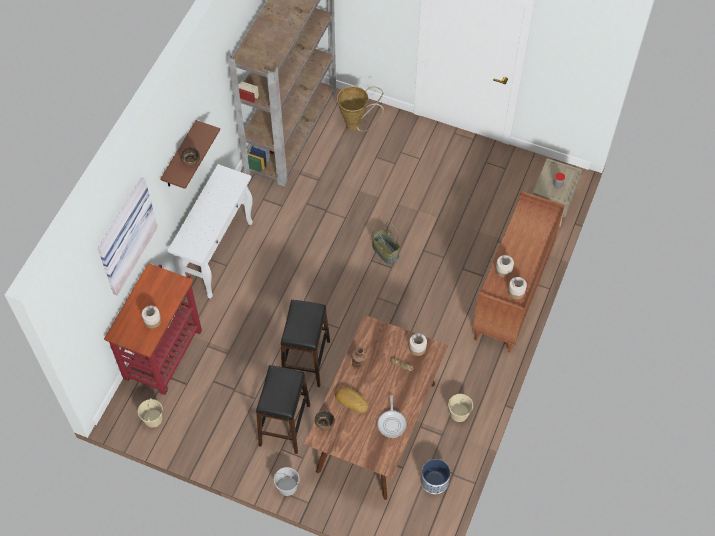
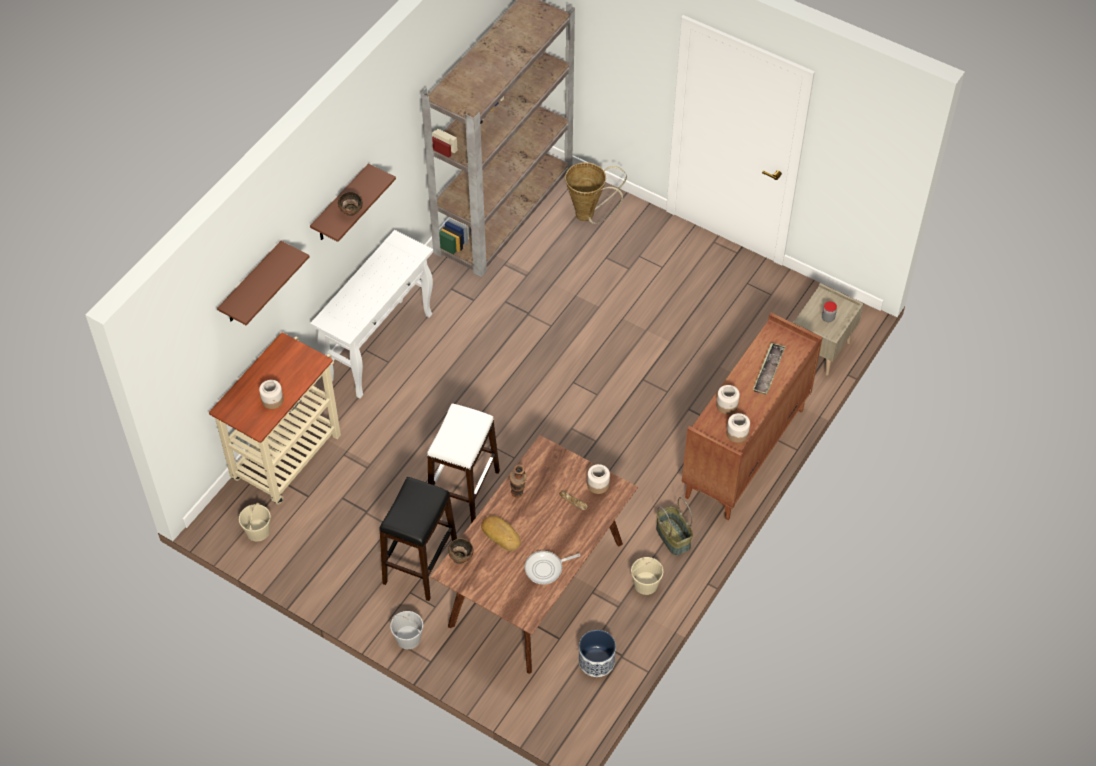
camera: 10 degrees right, 5 degrees down
picture [98,178,158,295] -> brown shelf [217,241,309,325]
red cart [104,263,202,395] -> beige cart [209,332,341,505]
black stool [281,300,330,387] -> white stool [427,403,500,523]
basket [372,222,400,264] -> basket moved to [656,497,693,556]
frying pan [377,395,407,438] -> frying pan turned 60 degrees clockwise [525,551,581,585]
none -> tray [753,343,786,394]

